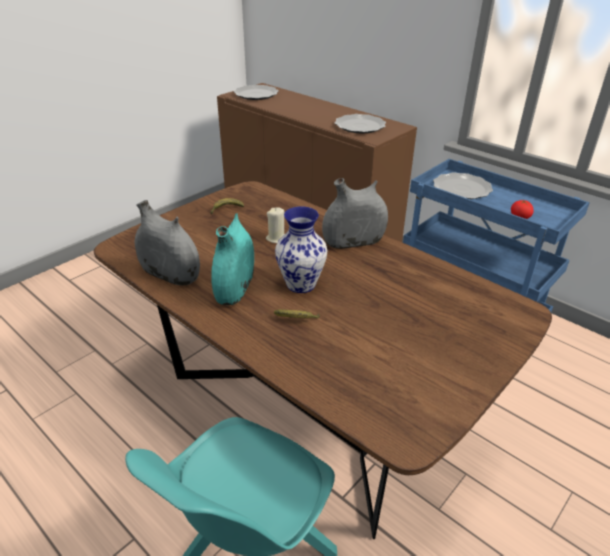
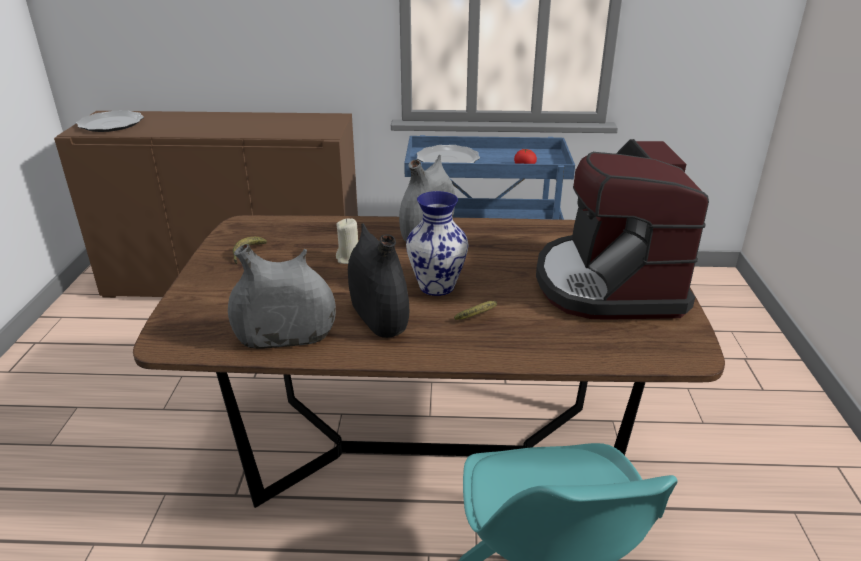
camera: 40 degrees left, 5 degrees down
turquoise vase [211,213,254,305] -> black vase [348,223,409,338]
plate [335,114,386,133] -> none
none -> coffee machine [536,139,709,320]

